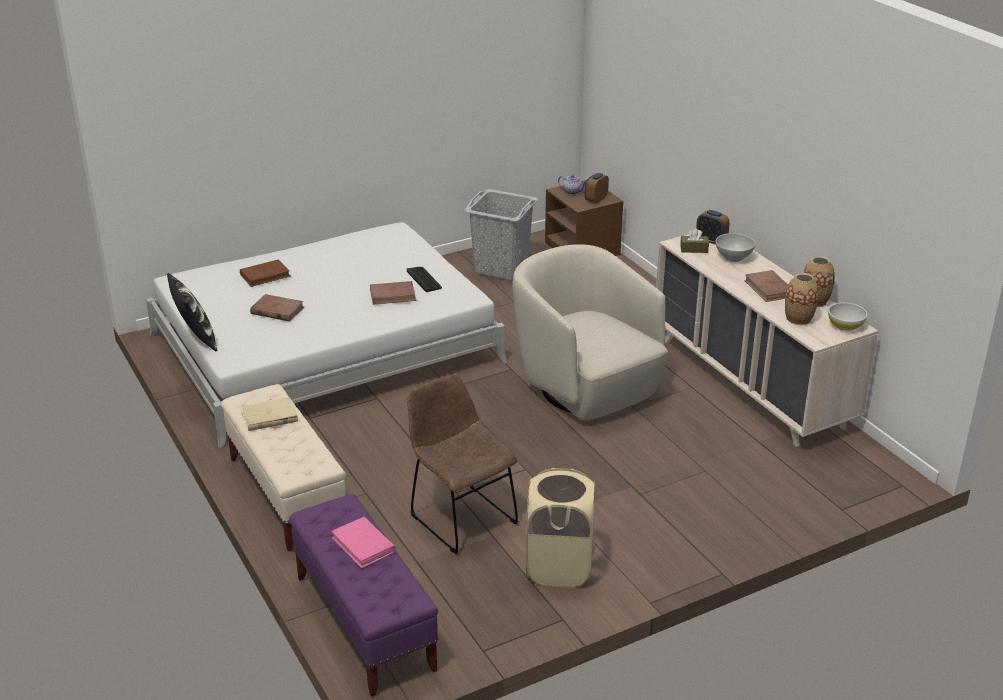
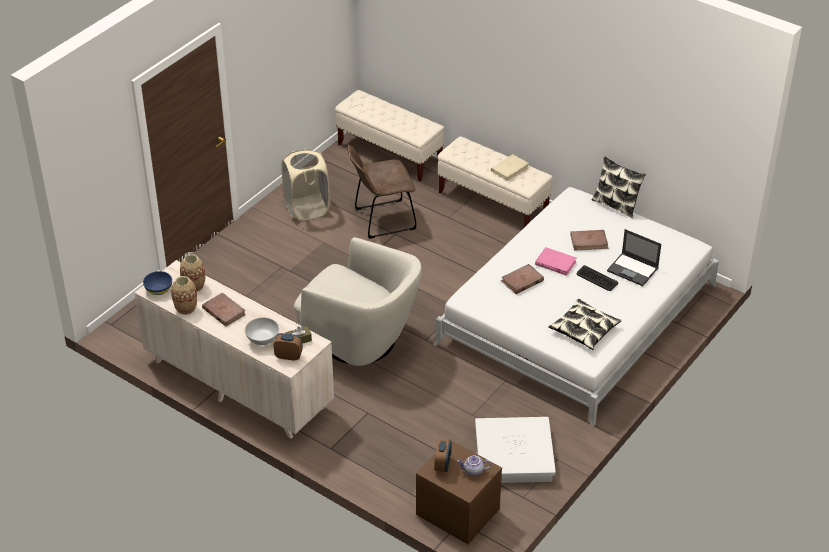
camera: 155 degrees right, 10 degrees up
brown book [240,259,291,287] -> laptop [607,229,661,286]
purple bench [289,494,439,697] -> beige bench [335,90,445,181]
pink book [331,517,396,569] -> pink book moved to [535,247,576,276]
keyboard [407,267,442,292] -> keyboard moved to [577,265,618,291]
brown chair [407,374,518,554] -> brown chair turned 135 degrees clockwise [347,145,416,239]
grey laundry basket [465,189,538,280] -> white storage box [475,417,556,483]
white bowl [828,303,867,331] -> blue bowl [143,271,172,295]
none -> pillow [549,299,622,350]

